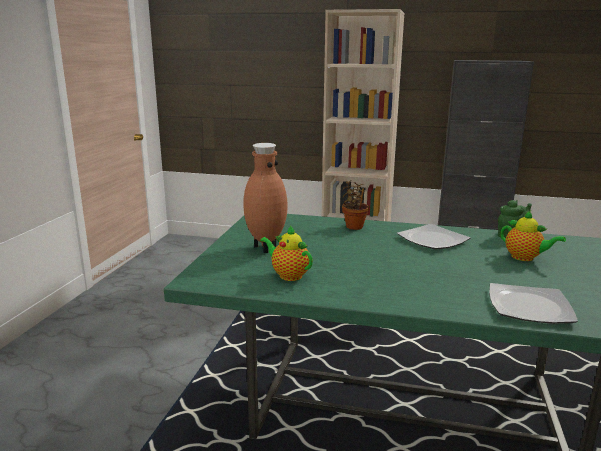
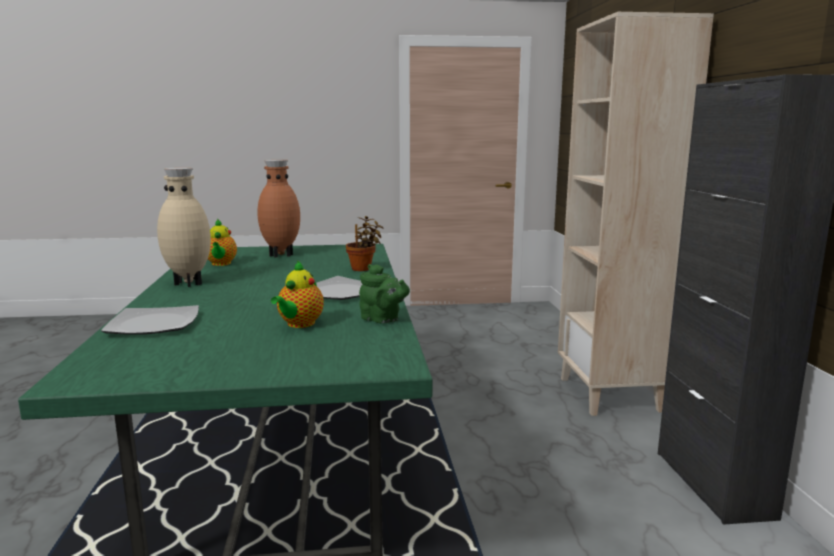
camera: 70 degrees right, 5 degrees down
teapot [260,225,313,281] -> teapot turned 150 degrees clockwise [208,219,237,266]
none -> beige vase [157,168,211,287]

